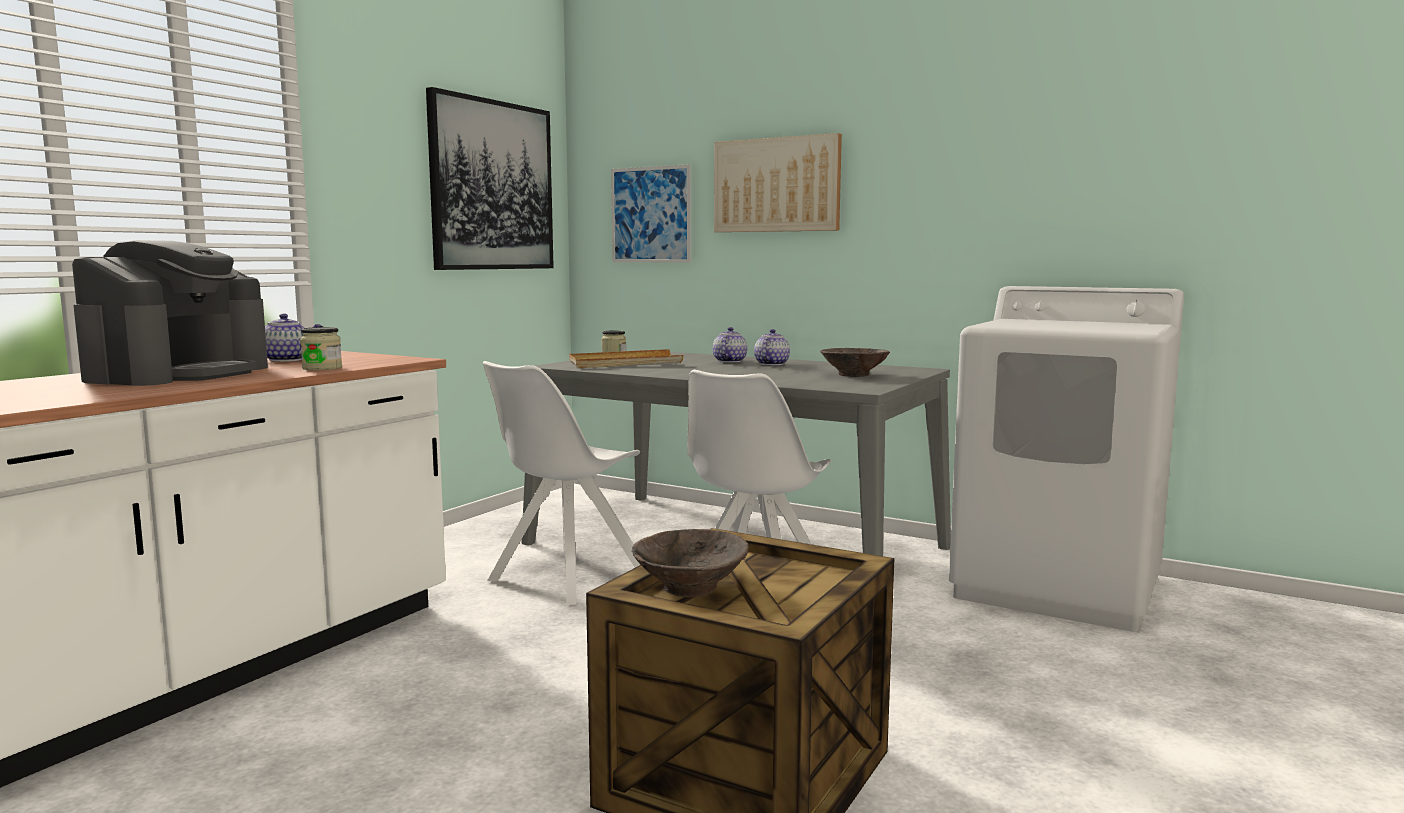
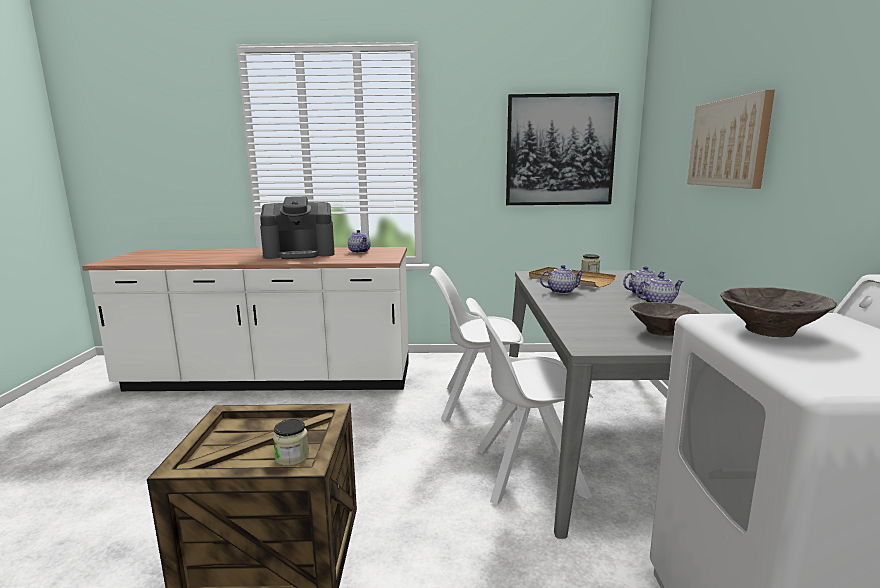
camera: 60 degrees right, 5 degrees up
jar [300,327,342,370] -> jar moved to [273,419,309,466]
picture [611,164,691,263] -> none
brown bowl [632,529,749,597] -> brown bowl moved to [720,287,837,337]
none -> teapot [540,265,585,294]

